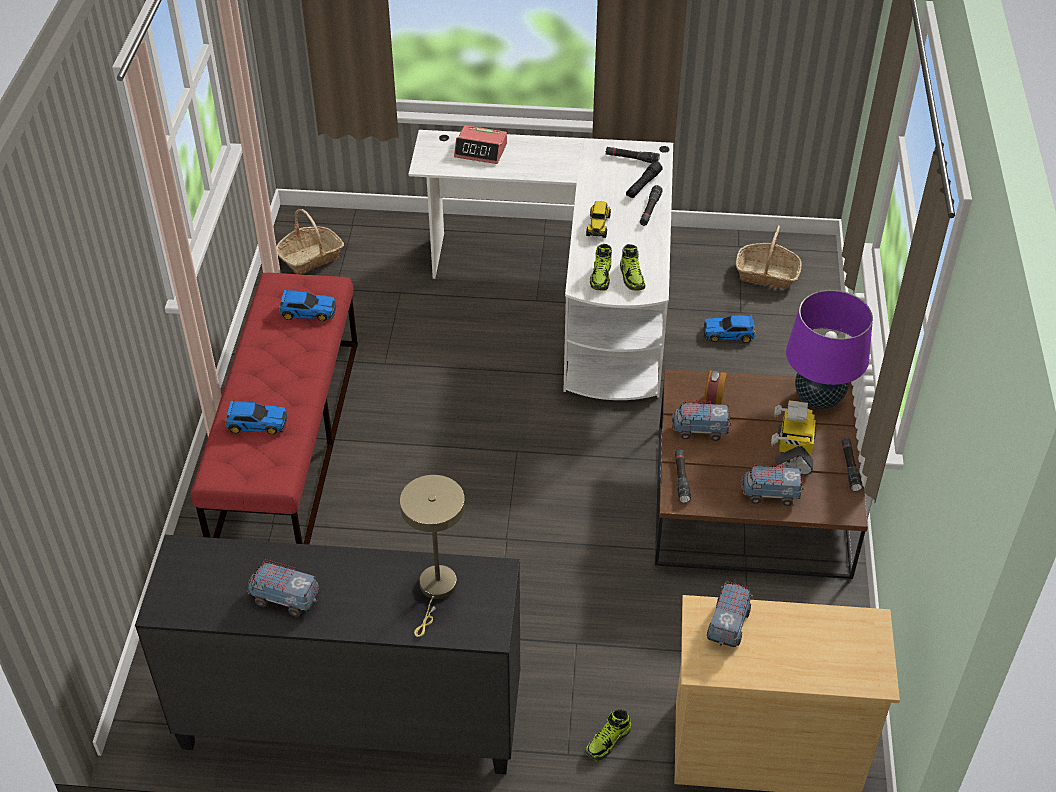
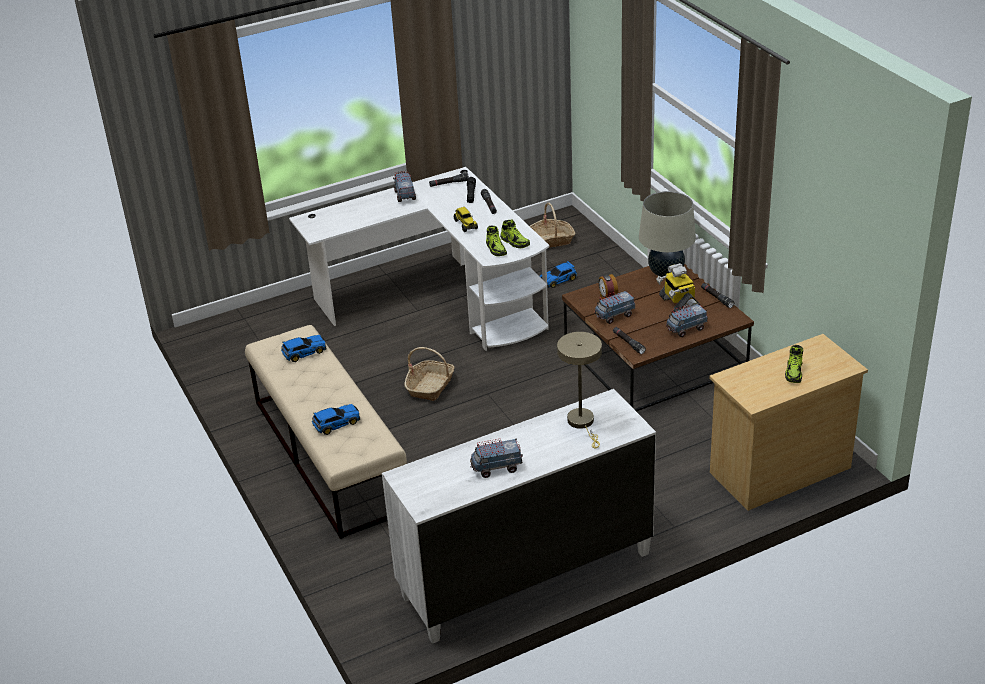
camera: 30 degrees left, 10 degrees down
black dresser [135,535,520,775] -> white dresser [382,389,656,644]
red bench [191,273,358,544] -> beige bench [245,325,407,539]
basket [276,209,344,274] -> basket moved to [404,347,454,401]
alarm clock [454,125,507,164] -> none
shoe [586,709,632,761] -> shoe moved to [785,345,803,383]
toy truck [707,581,754,647] -> toy truck moved to [393,170,416,202]
purple table lamp [786,290,873,409] -> beige table lamp [639,191,696,277]

